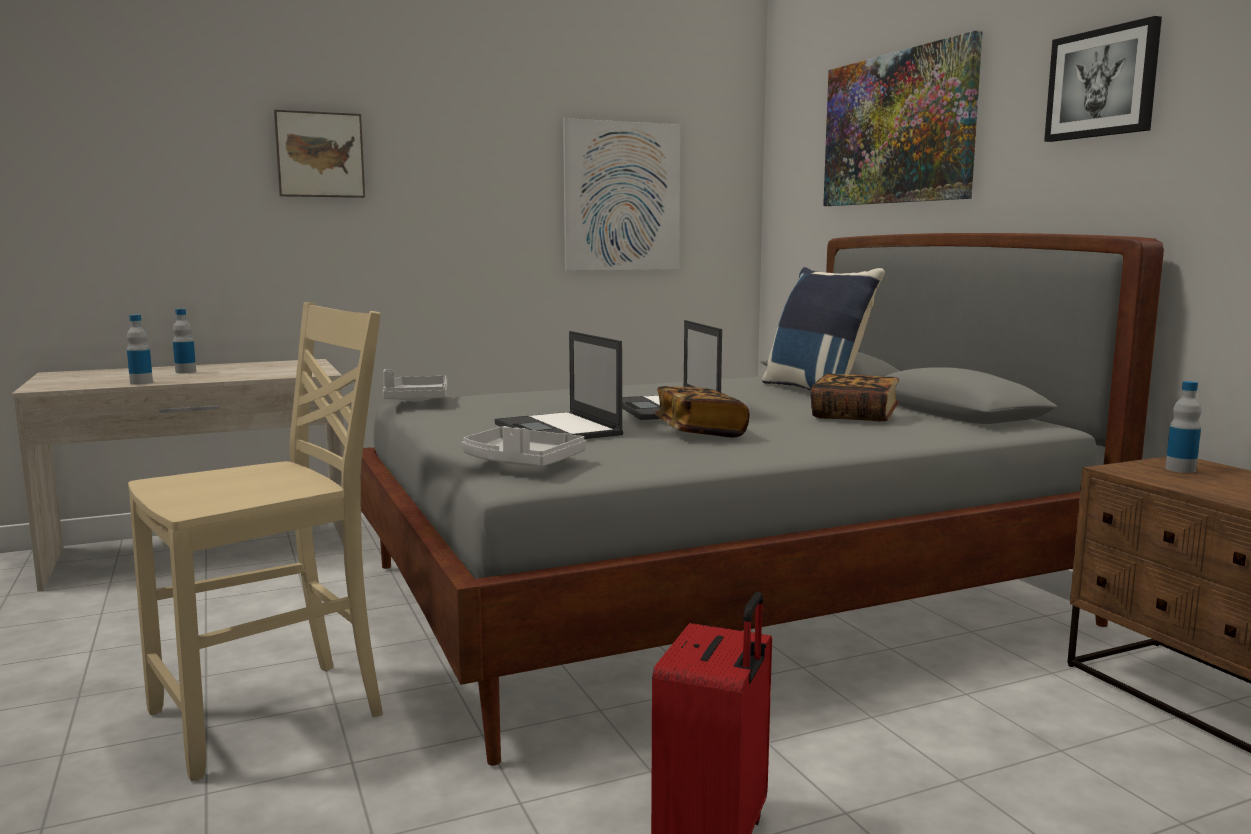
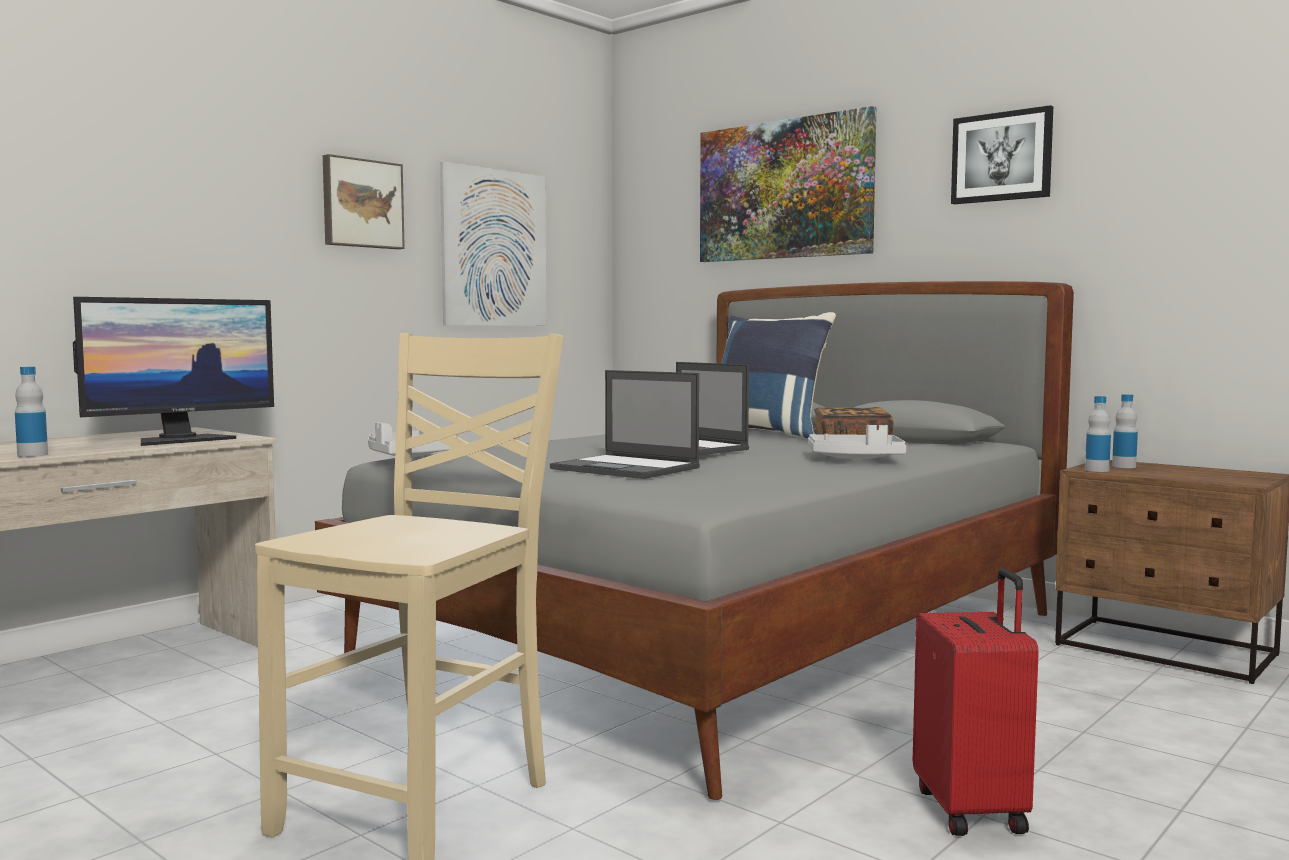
camera: 25 degrees left, 5 degrees down
bottle [173,309,196,373] -> bottle moved to [1085,396,1111,472]
picture [274,110,365,198] -> picture moved to [323,154,405,249]
grey tray [462,426,586,467] -> grey tray moved to [808,425,907,459]
book [654,386,749,438] -> none
none -> monitor [73,297,274,446]

